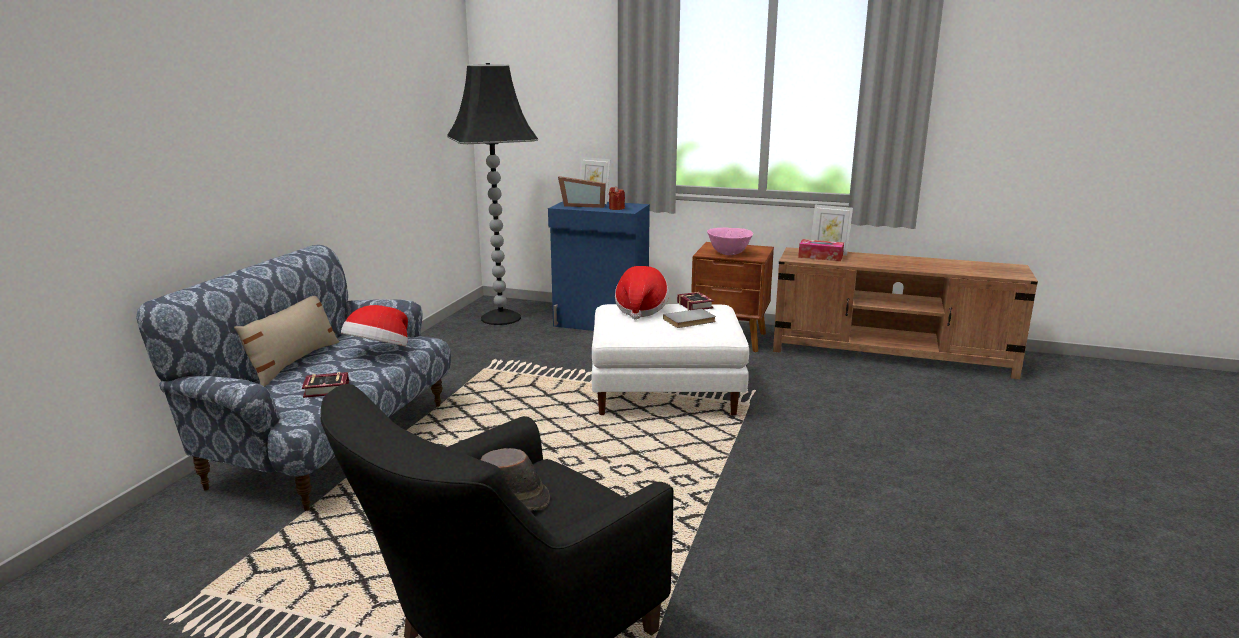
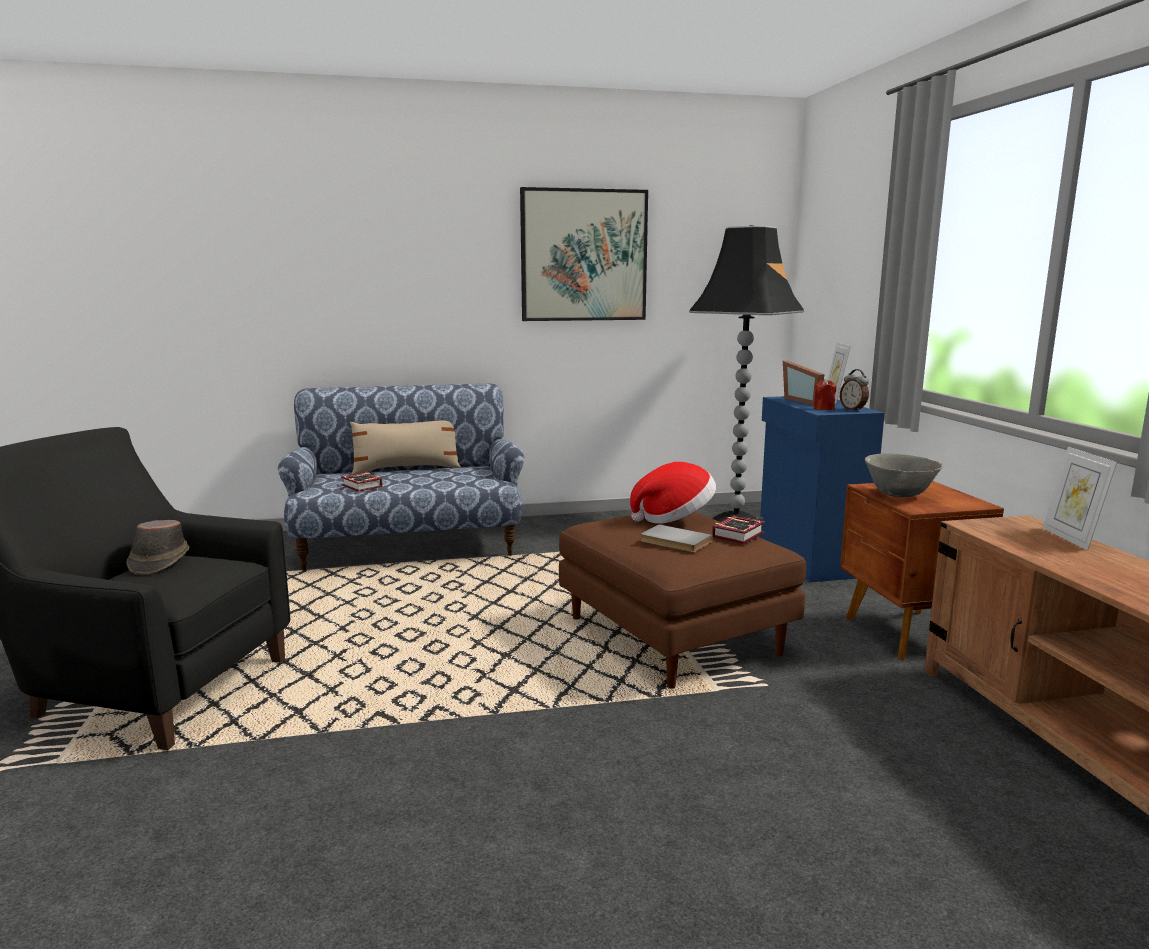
camera: 60 degrees right, 5 degrees down
hat [341,305,408,346] -> none
white ottoman [592,304,749,415] -> brown ottoman [559,512,806,688]
pink bowl [707,228,753,255] -> grey bowl [865,453,943,497]
tissue box [798,239,844,261] -> none
none -> picture [520,187,648,321]
none -> alarm clock [840,369,869,411]

